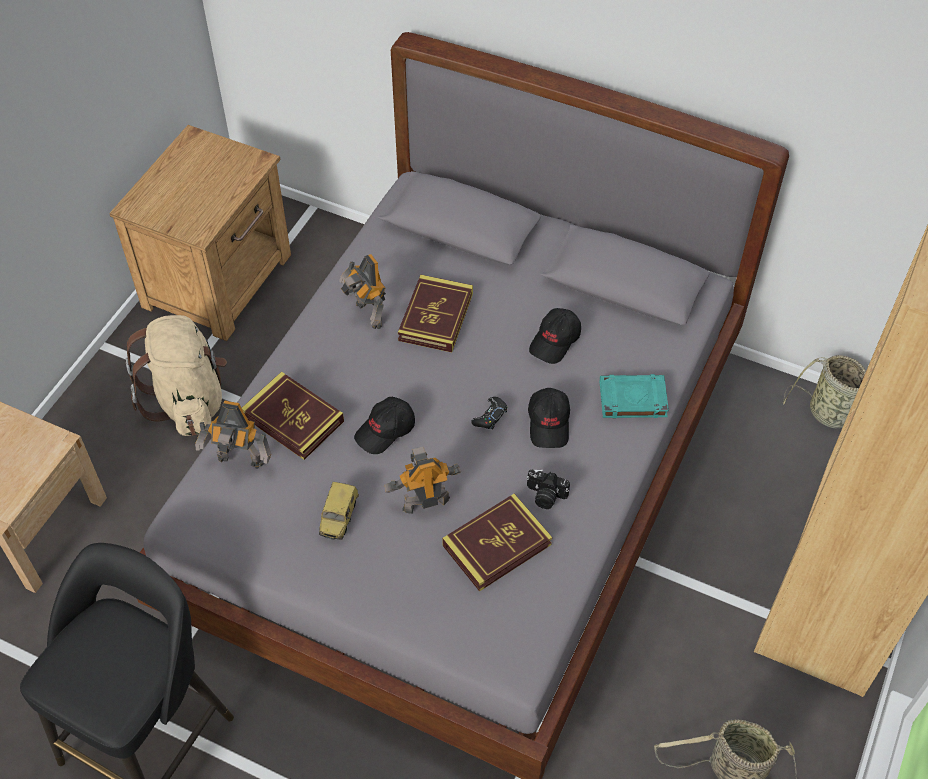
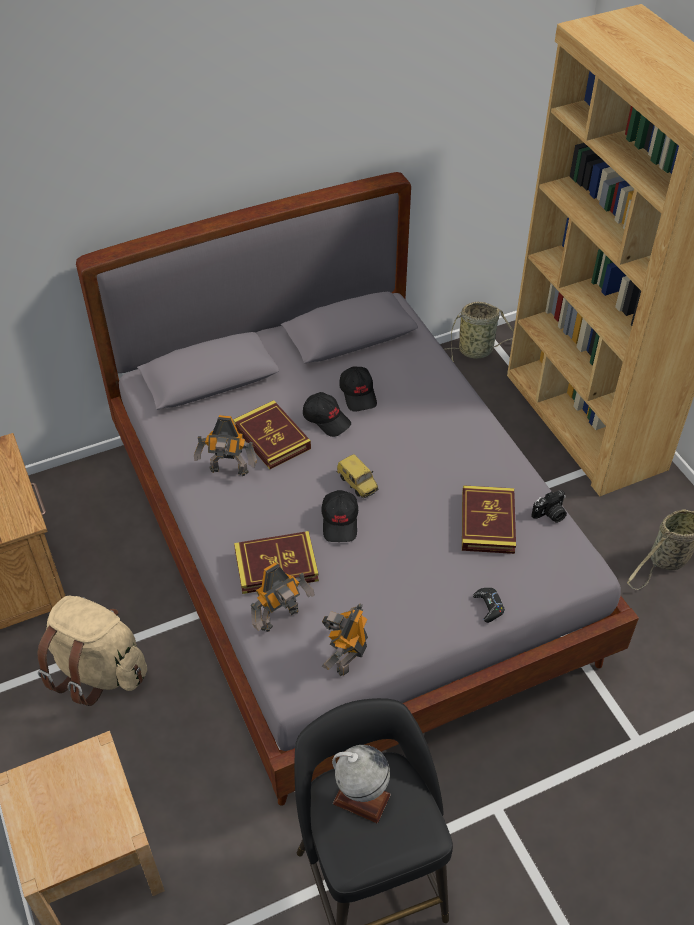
camera: 50 degrees left, 5 degrees down
toy car [319,482,359,540] -> toy car moved to [336,454,379,498]
toy robot [385,447,461,514] -> toy robot moved to [322,603,368,676]
black game controller [471,397,507,429] -> black game controller moved to [473,588,505,623]
camera [526,469,570,509] -> camera moved to [531,490,567,523]
black cap [528,388,570,448] -> black cap moved to [303,392,351,437]
turquoise book [600,374,669,418] -> none
none -> globe [332,745,391,823]

